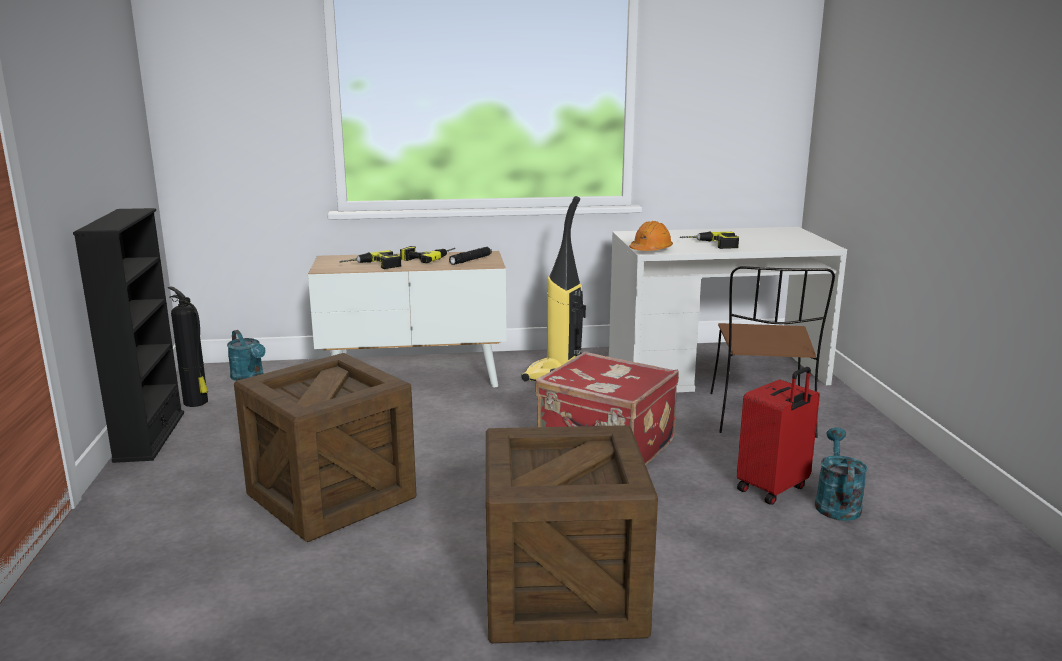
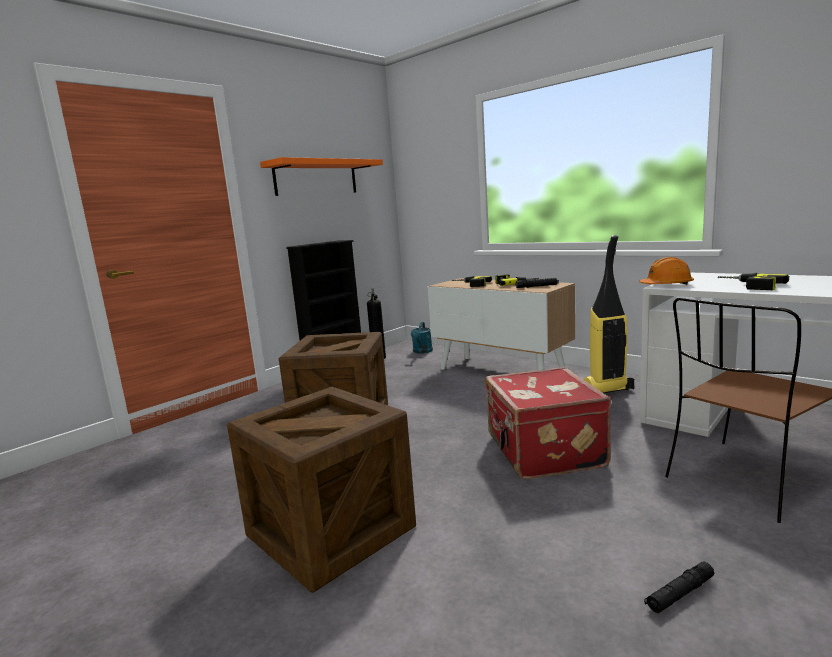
camera: 50 degrees right, 5 degrees down
red suitcase [737,367,820,505] -> none
turquoise watering can [815,427,868,521] -> black flashlight [644,562,715,614]
none -> orange shelf [260,157,383,196]

